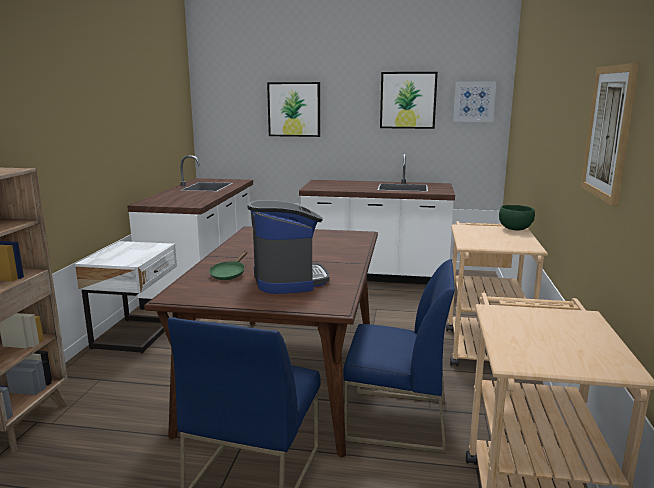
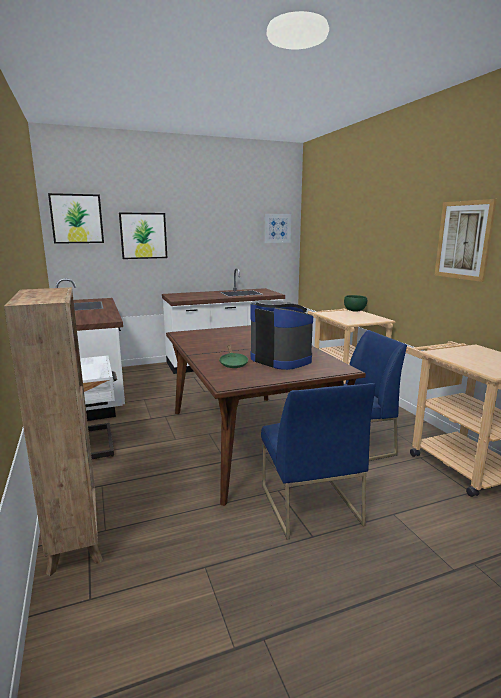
camera: 30 degrees left, 0 degrees up
picture [380,72,438,129] -> picture moved to [48,193,104,244]

